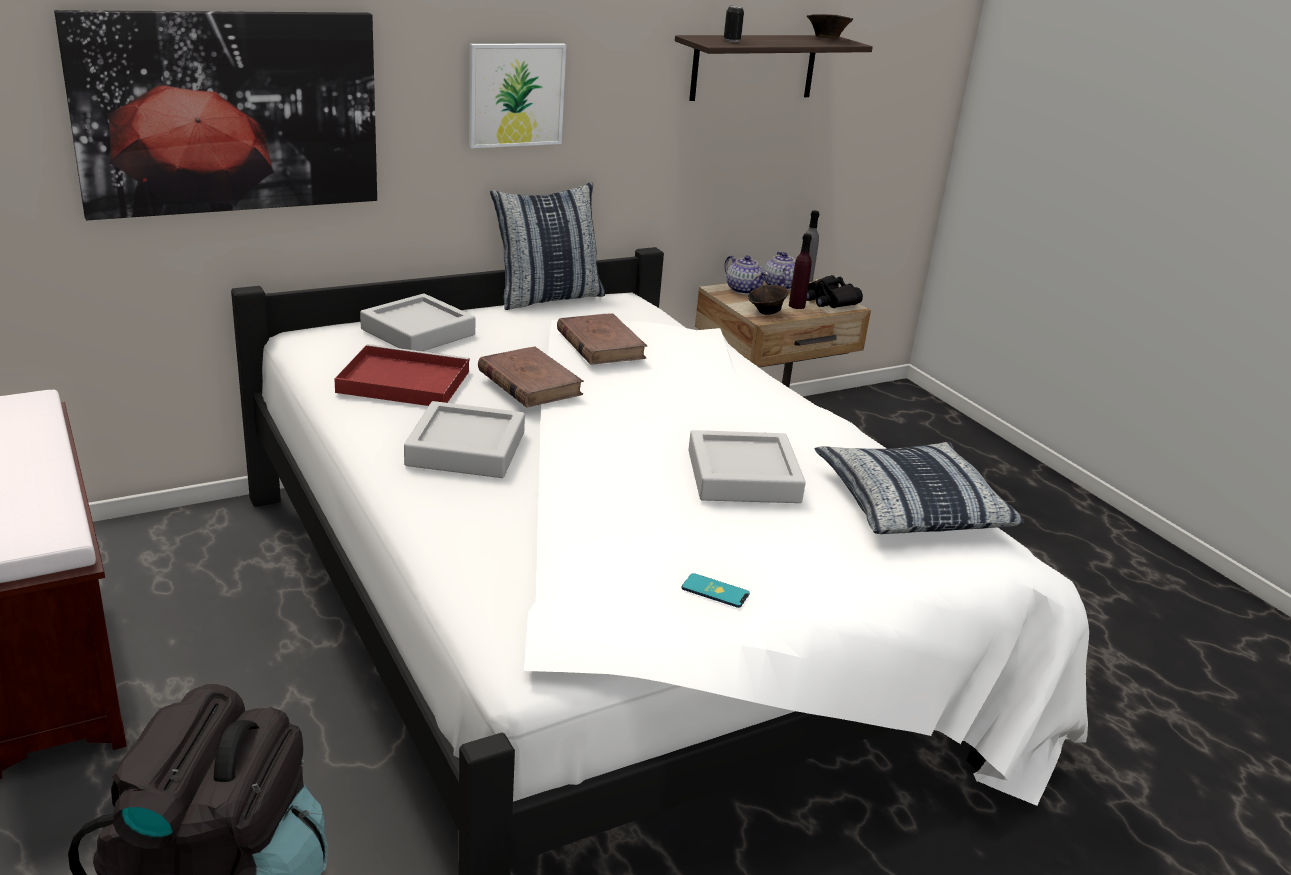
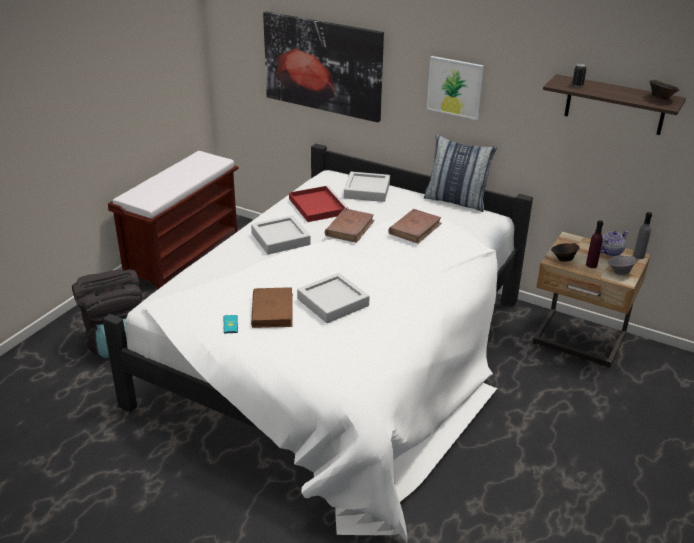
camera: 60 degrees right, 5 degrees up
teapot [724,255,768,295] -> none
black binoculars [806,275,863,308] -> grey bowl [607,256,637,275]
pillow [815,442,1024,534] -> none
none -> brown book [251,288,293,328]

